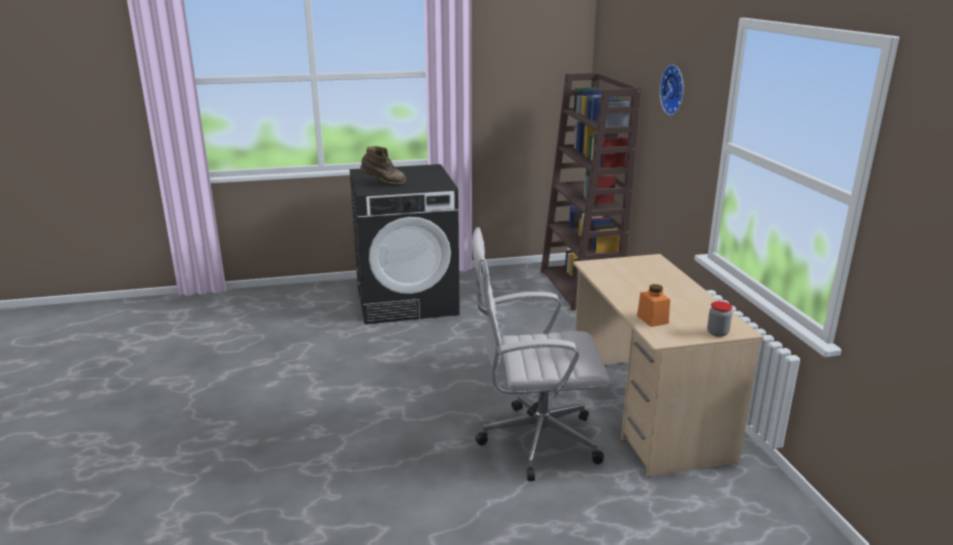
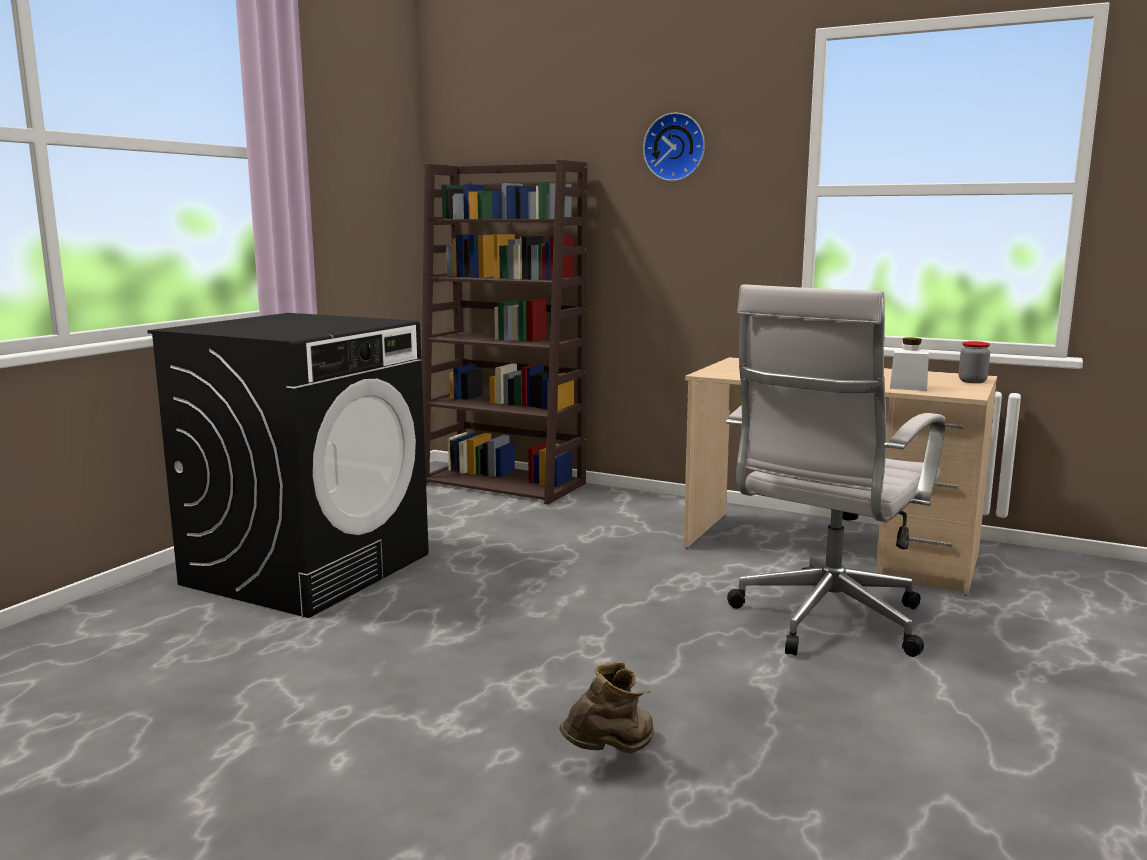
camera: 50 degrees left, 10 degrees down
brown boot [360,146,406,185] -> brown boot moved to [559,661,654,754]
orange jar [637,284,670,327] -> white jar [890,338,929,391]

